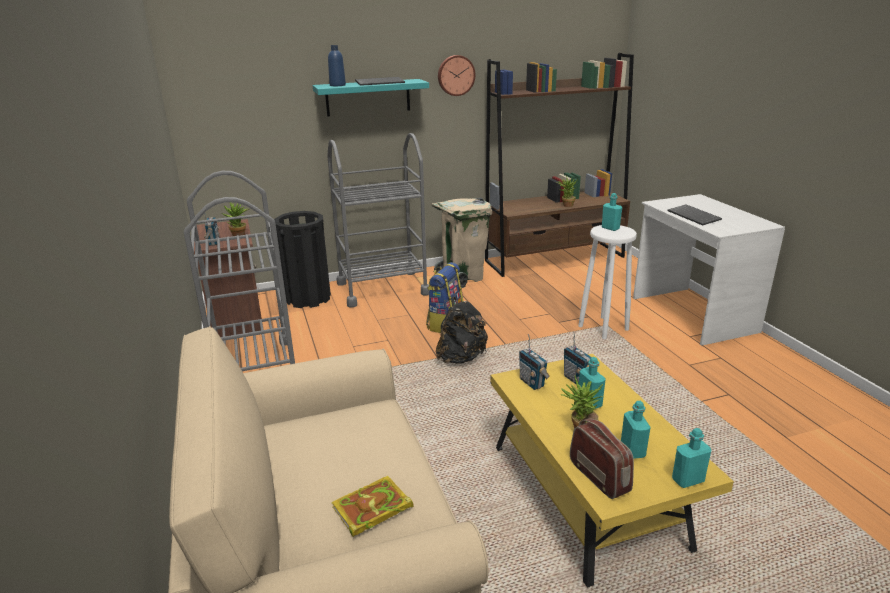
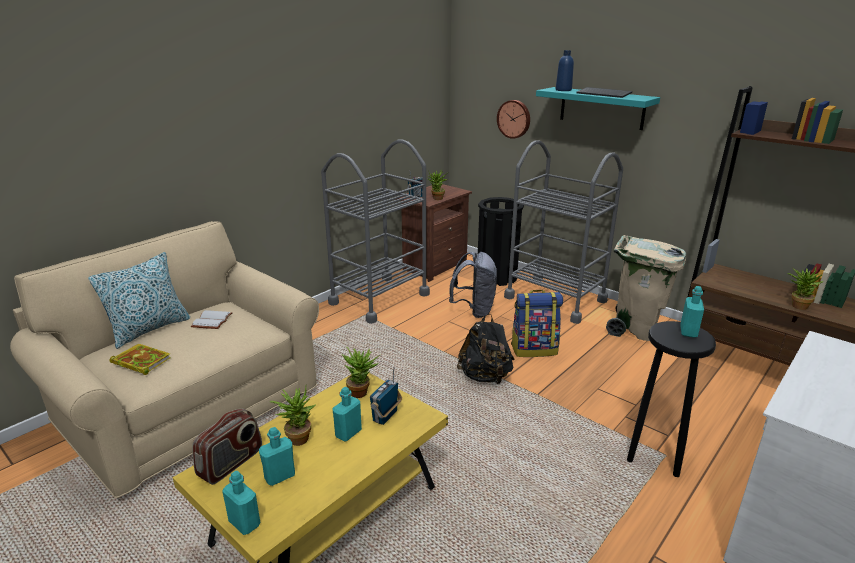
camera: 60 degrees right, 0 degrees up
wall clock [438,55,475,96] -> wall clock moved to [497,100,530,139]
radio [519,334,550,390] -> potted plant [342,347,381,398]
white stool [578,225,637,339] -> black stool [627,321,716,477]
keyboard [668,204,722,225] -> none
none -> pillow [88,252,190,349]
none -> white book [191,310,232,329]
none -> grey backpack [449,252,498,318]

